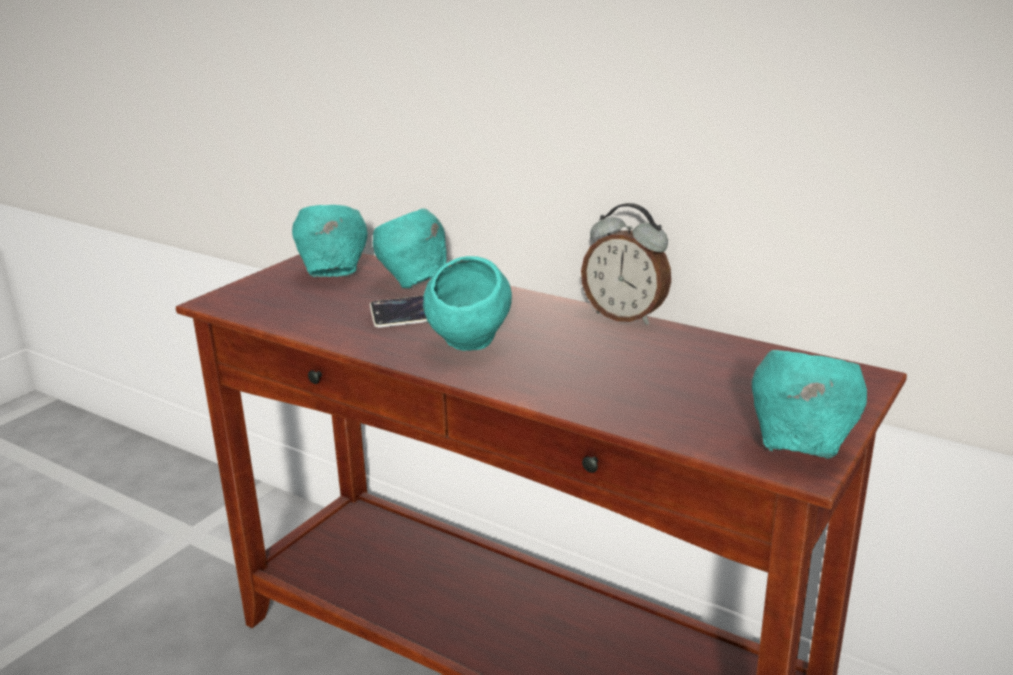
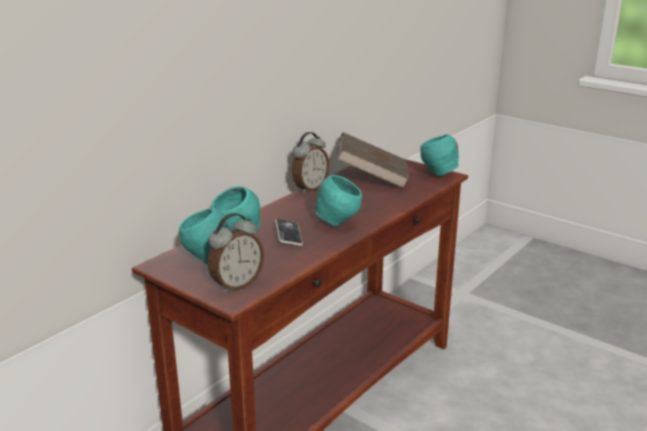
camera: 85 degrees left, 0 degrees up
none -> alarm clock [208,213,264,293]
none -> brown book [337,132,409,188]

